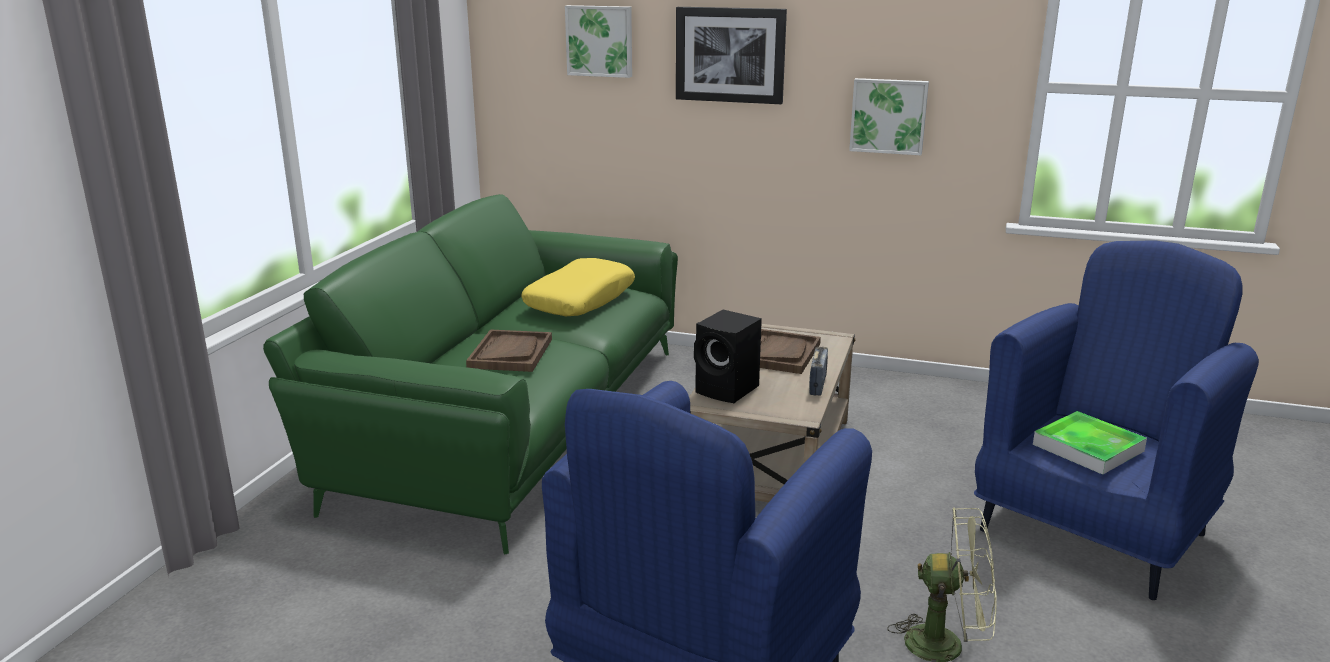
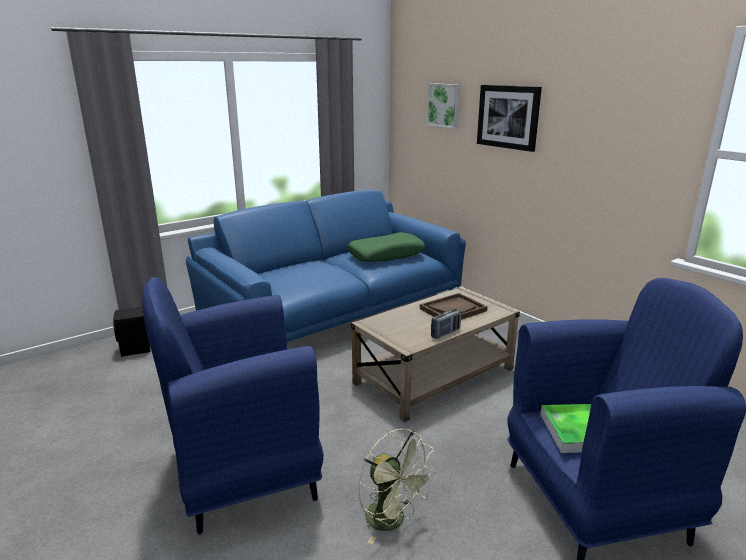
camera: 35 degrees right, 0 degrees up
green sofa [263,194,678,554] -> blue sofa [186,190,466,342]
brown tray [466,329,552,372] -> none
yellow pillow [521,258,635,316] -> green pillow [348,232,425,262]
black speaker [694,310,762,403] -> black speaker moved to [113,307,151,357]
picture [849,78,929,155] -> none

